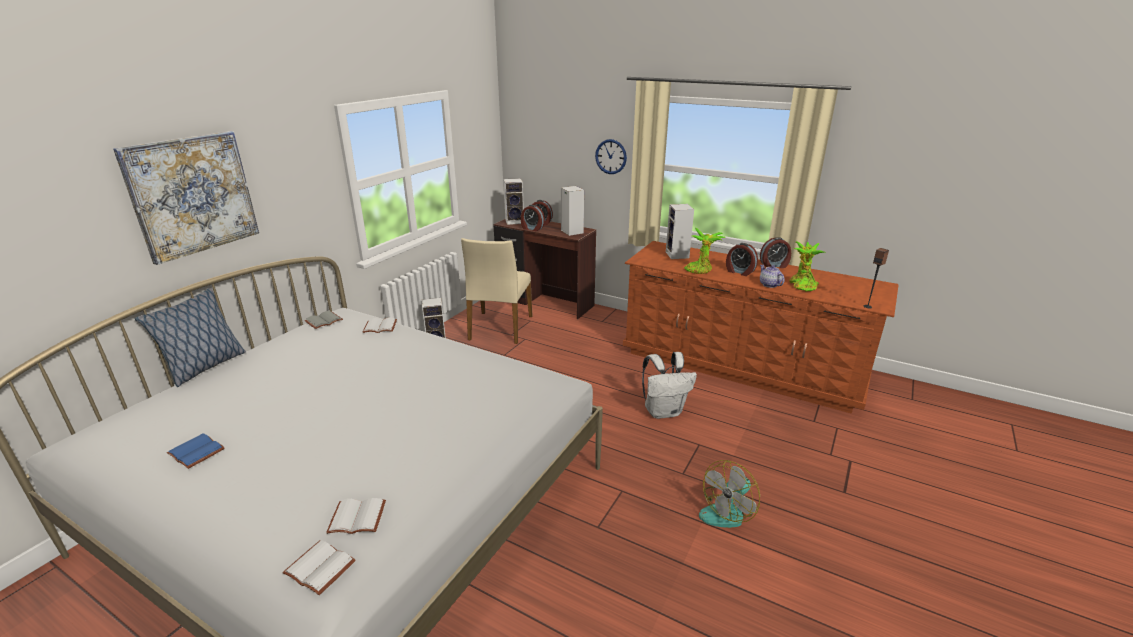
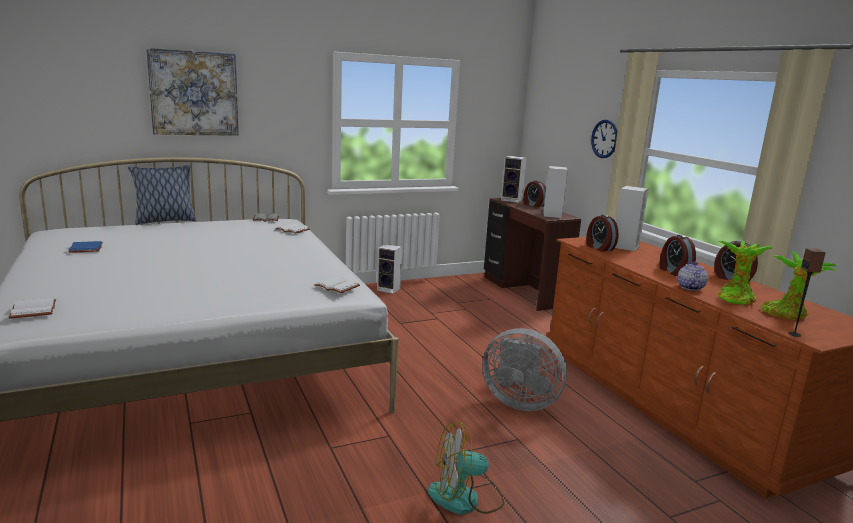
camera: 35 degrees right, 10 degrees down
white book [326,498,386,534] -> white book moved to [314,276,360,293]
beige chair [461,238,533,344] -> none
alarm clock [521,205,545,231] -> alarm clock moved to [586,215,619,252]
white backpack [642,352,697,419] -> grey fan [482,328,567,411]
potted plant [684,228,726,274] -> potted plant moved to [761,251,837,319]

